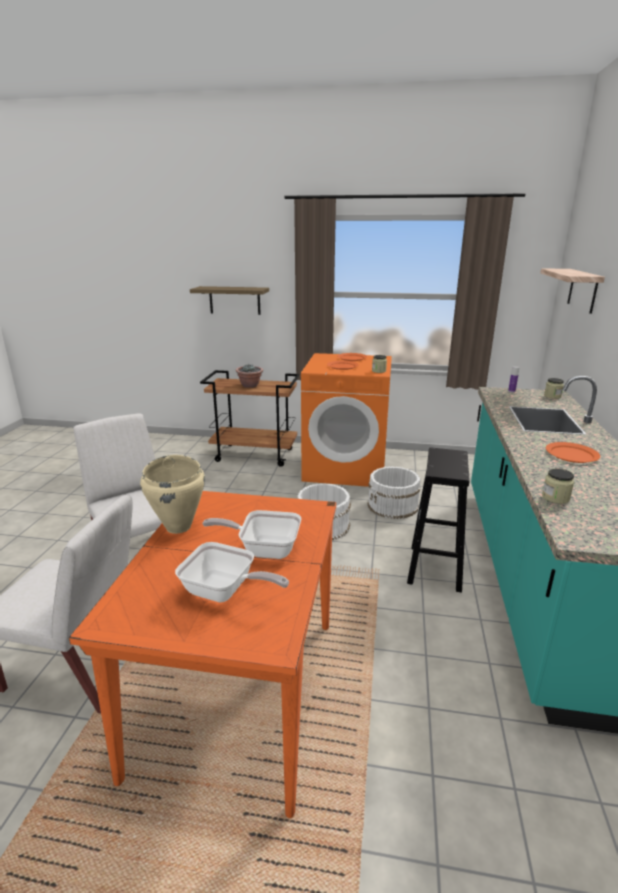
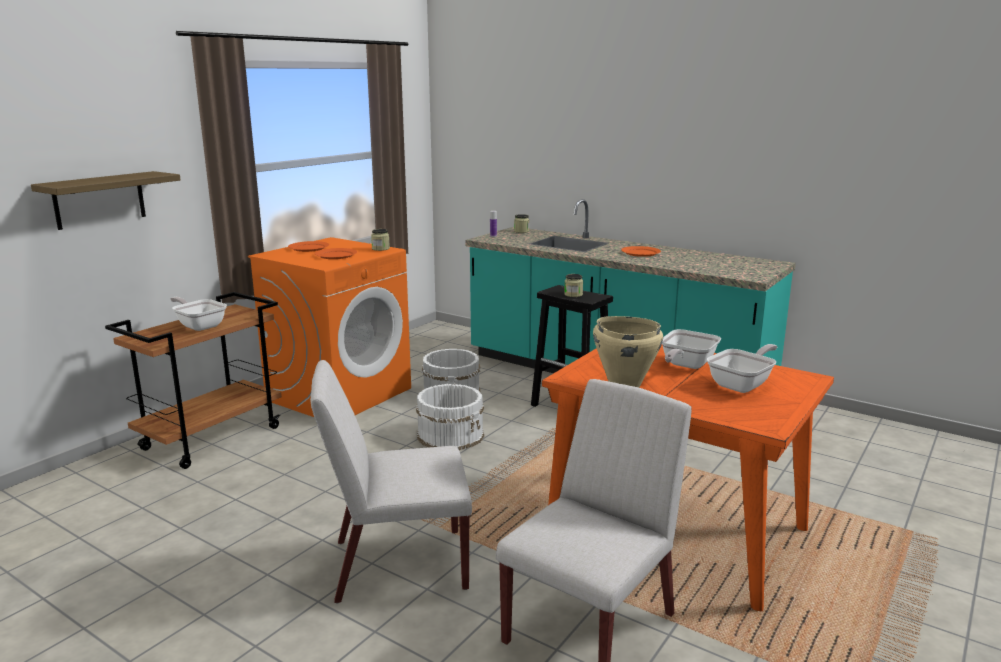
camera: 65 degrees left, 5 degrees down
potted plant [236,364,263,388] -> frying pan [170,297,227,331]
shelf [540,268,605,314] -> none
jar [542,468,574,504] -> jar moved to [564,274,583,297]

